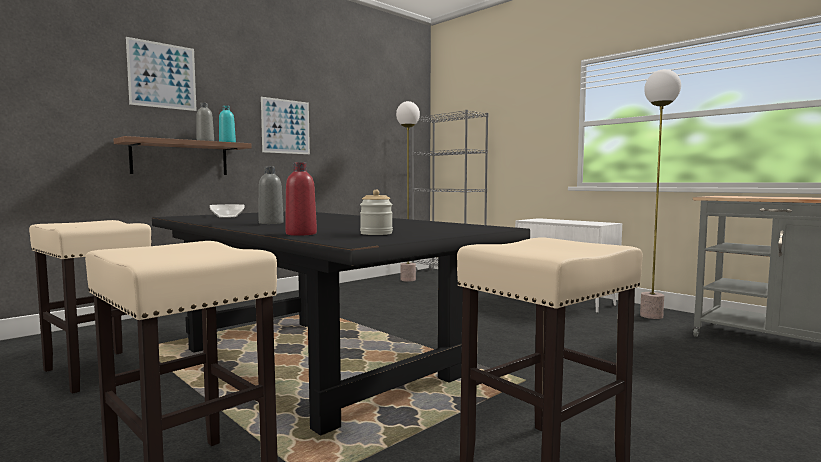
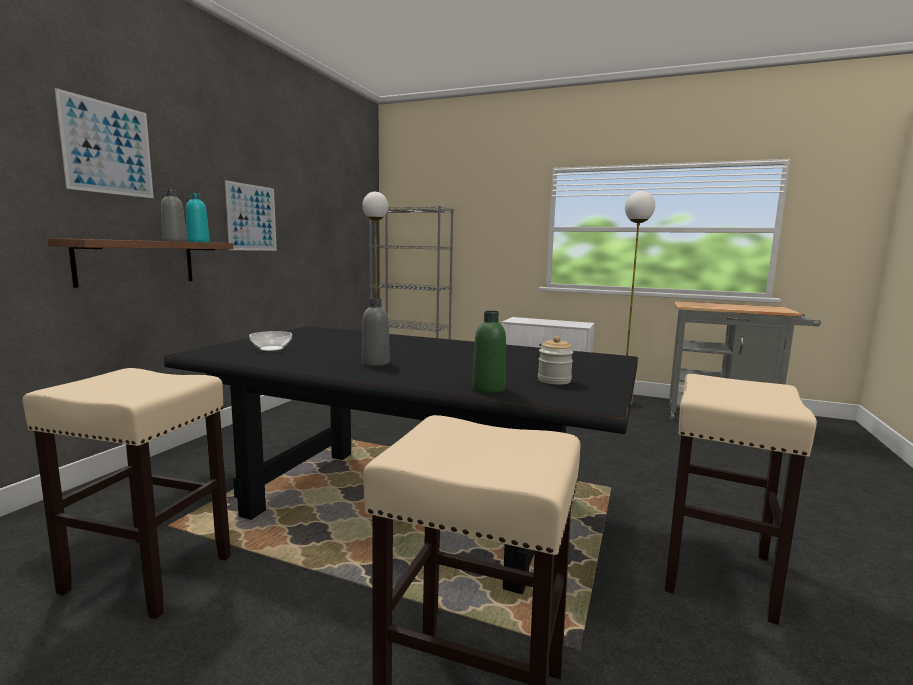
camera: 25 degrees left, 5 degrees up
red bottle [285,162,317,236] -> green bottle [472,311,506,393]

